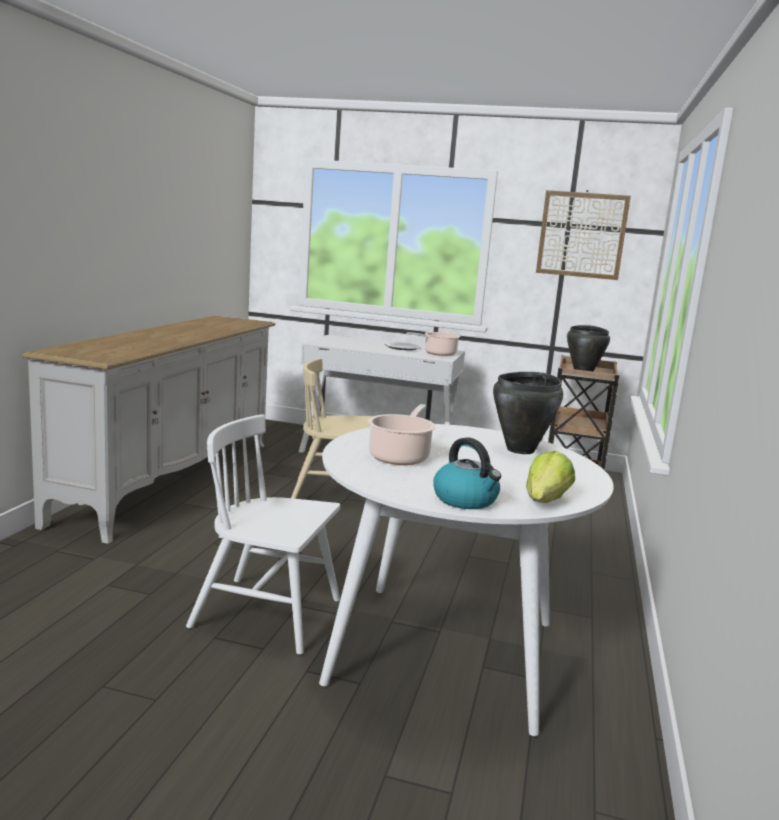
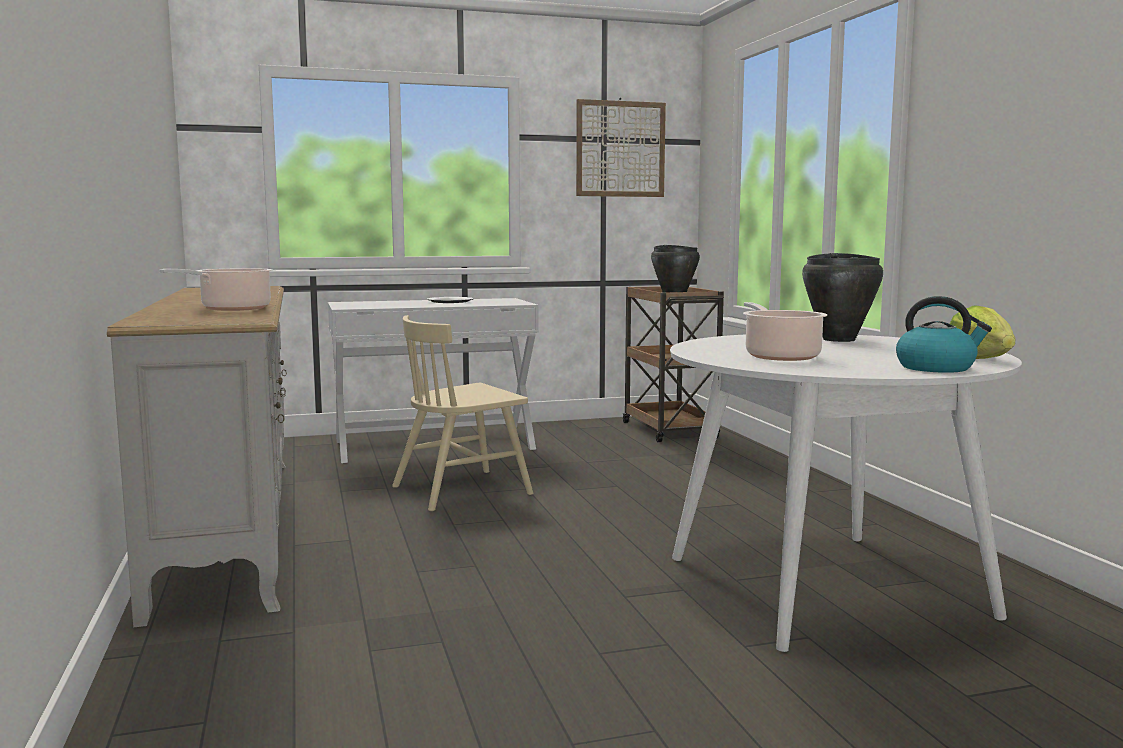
camera: 30 degrees left, 5 degrees down
white chair [186,415,340,655] -> none
cooking pot [406,332,460,356] -> cooking pot moved to [160,268,273,311]

